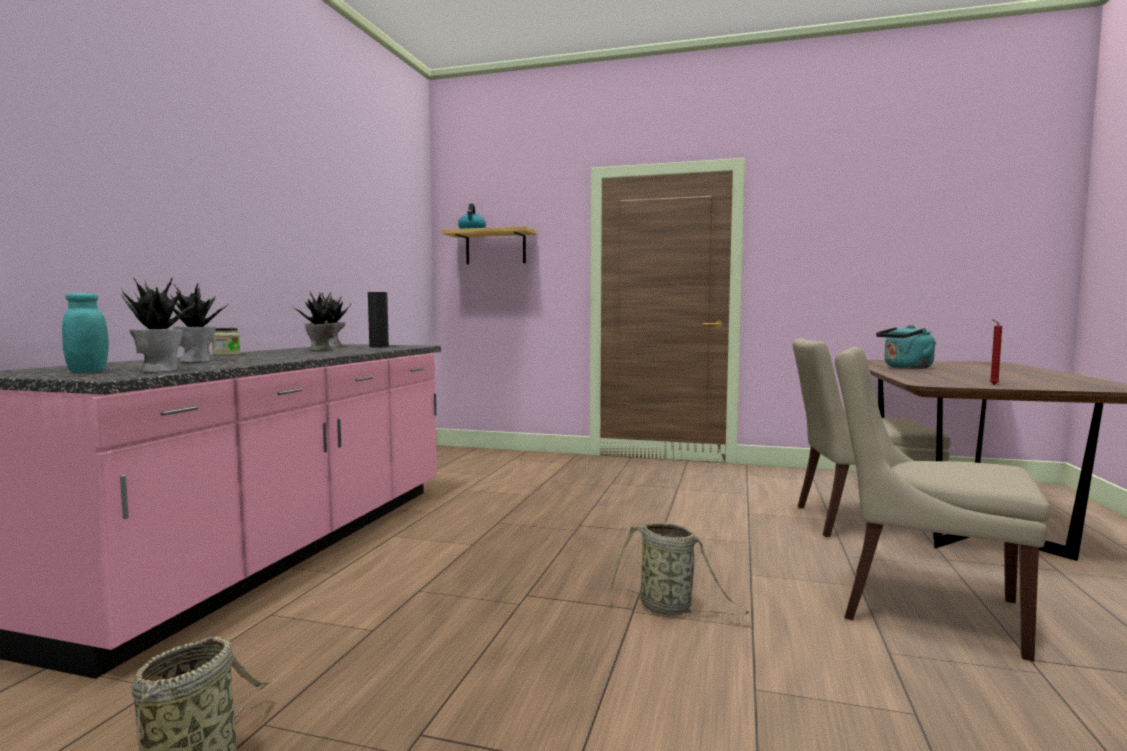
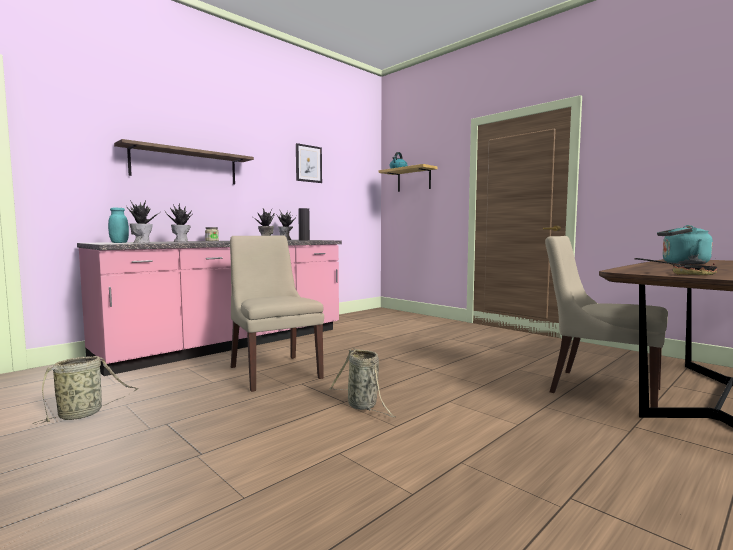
camera: 30 degrees right, 0 degrees up
beige chair [835,347,1050,661] -> beige chair moved to [230,235,324,392]
red candle [990,319,1002,385] -> frying pan [635,258,717,275]
none -> shelf [114,139,254,185]
none -> picture [296,143,322,183]

